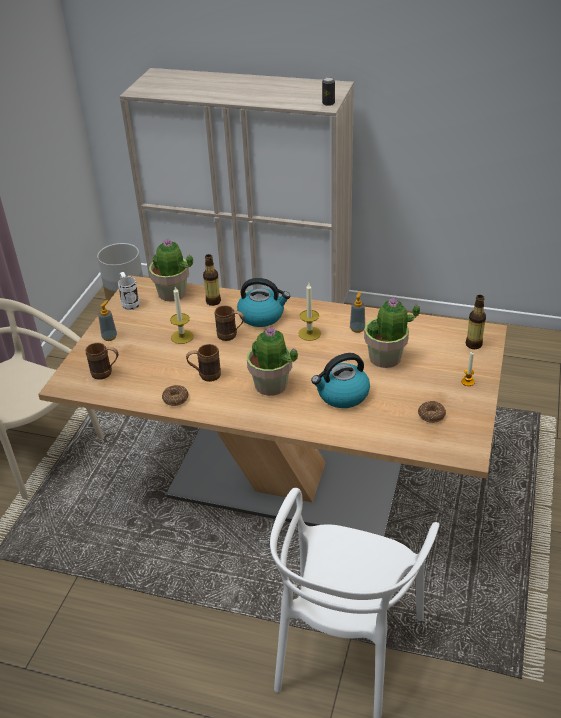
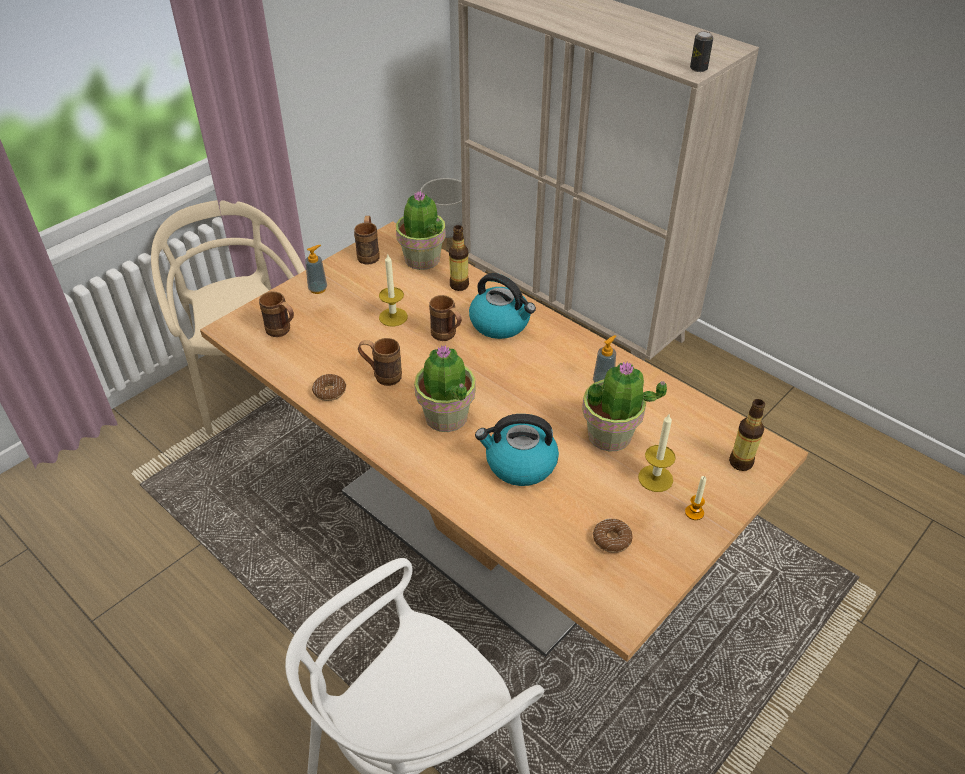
camera: 25 degrees right, 5 degrees up
white mug [118,272,140,310] -> brown mug [354,216,380,265]
candle [298,283,321,341] -> candle moved to [638,413,676,492]

